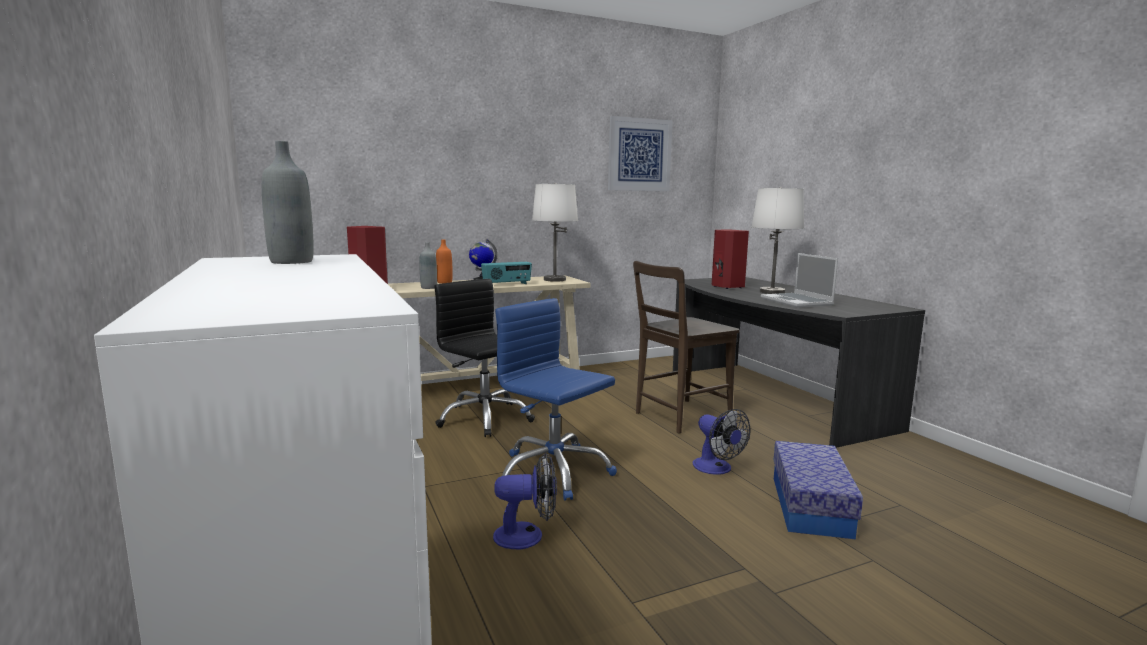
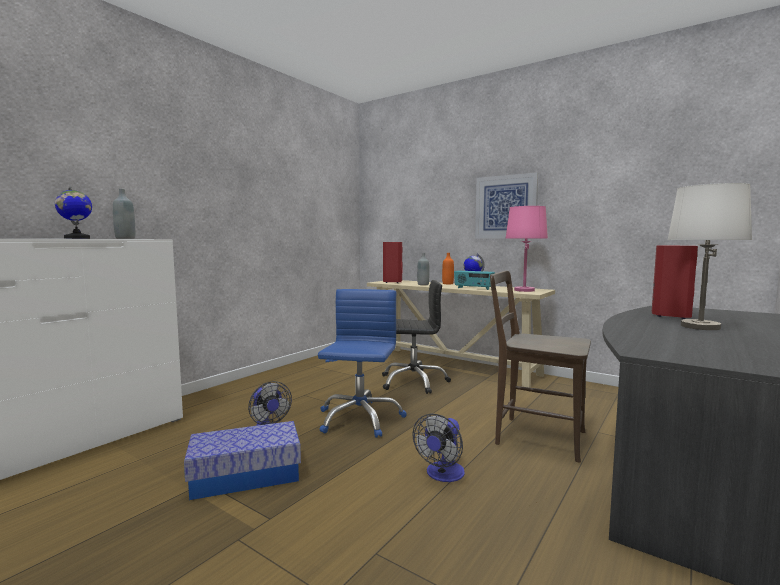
camera: 60 degrees right, 5 degrees down
black office chair [434,279,535,437] -> black office chair turned 75 degrees clockwise [382,280,451,394]
white table lamp [532,183,578,282] -> pink table lamp [505,206,548,292]
picture [608,116,673,191] -> picture moved to [475,172,538,238]
laptop [761,253,838,308] -> none
storage box [774,441,863,539] -> storage box moved to [184,421,301,500]
none -> globe [55,187,92,239]

